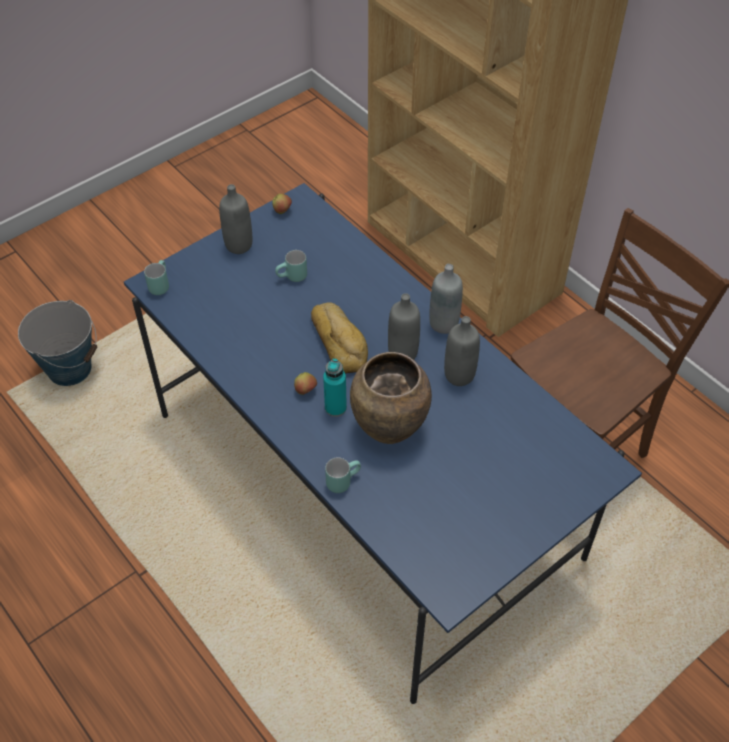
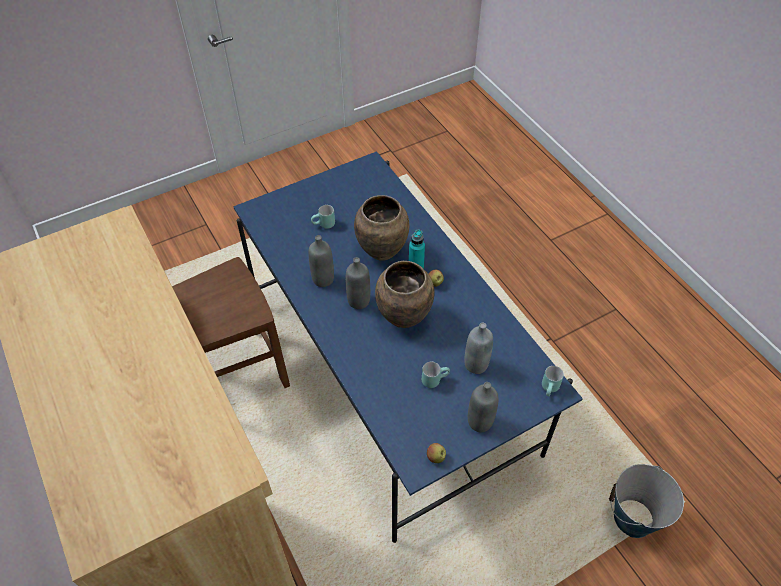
camera: 170 degrees left, 0 degrees up
bread [311,302,368,374] -> brown vase [375,261,435,328]
turquoise mug [325,457,361,493] -> turquoise mug moved to [311,205,335,229]
grey bottle [429,264,463,334] -> grey bottle moved to [464,322,493,374]

